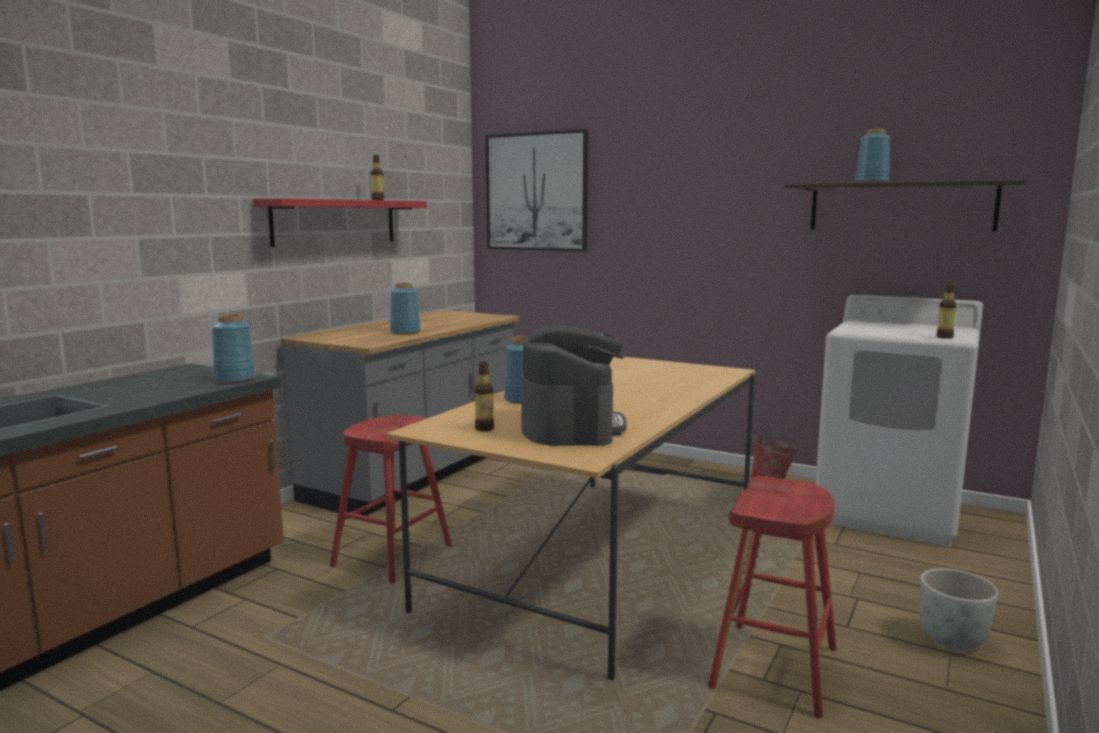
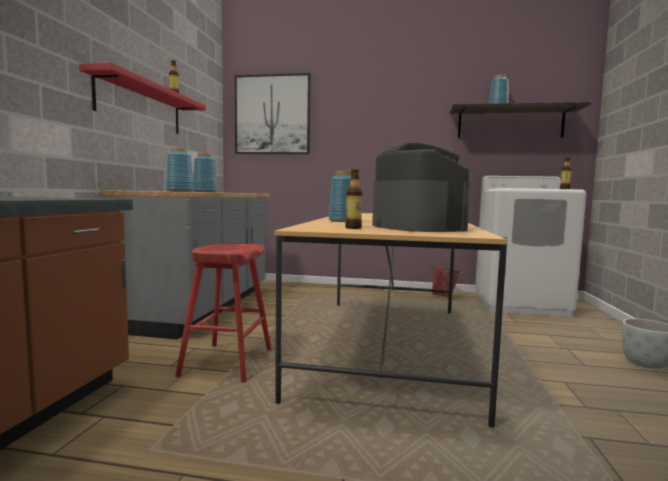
camera: 20 degrees left, 5 degrees down
blue vase [212,314,256,383] -> blue vase moved to [166,147,194,192]
red stool [708,476,836,718] -> none

